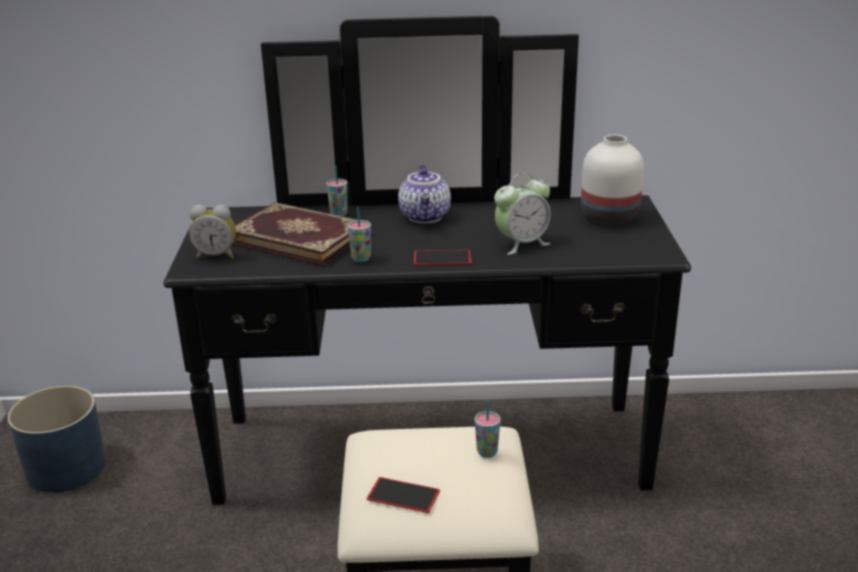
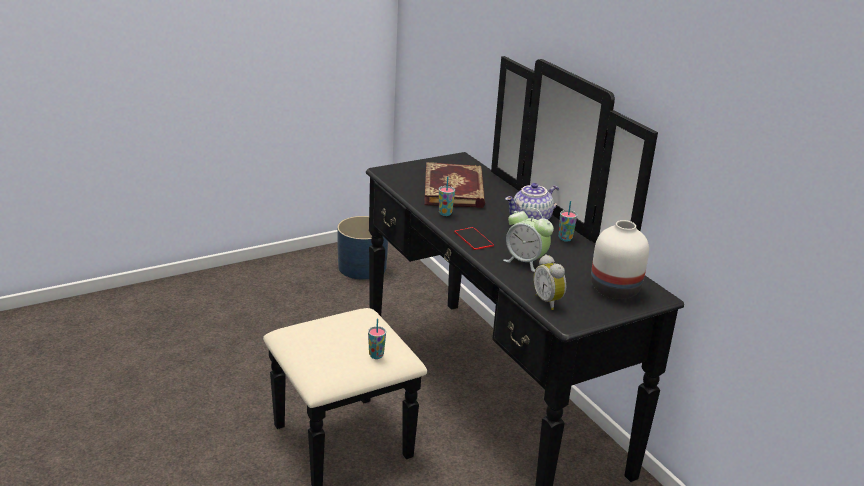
camera: 60 degrees right, 0 degrees up
alarm clock [189,205,236,259] -> alarm clock moved to [534,254,566,310]
cup [326,166,348,216] -> cup moved to [559,201,578,242]
phone [367,477,440,513] -> none

